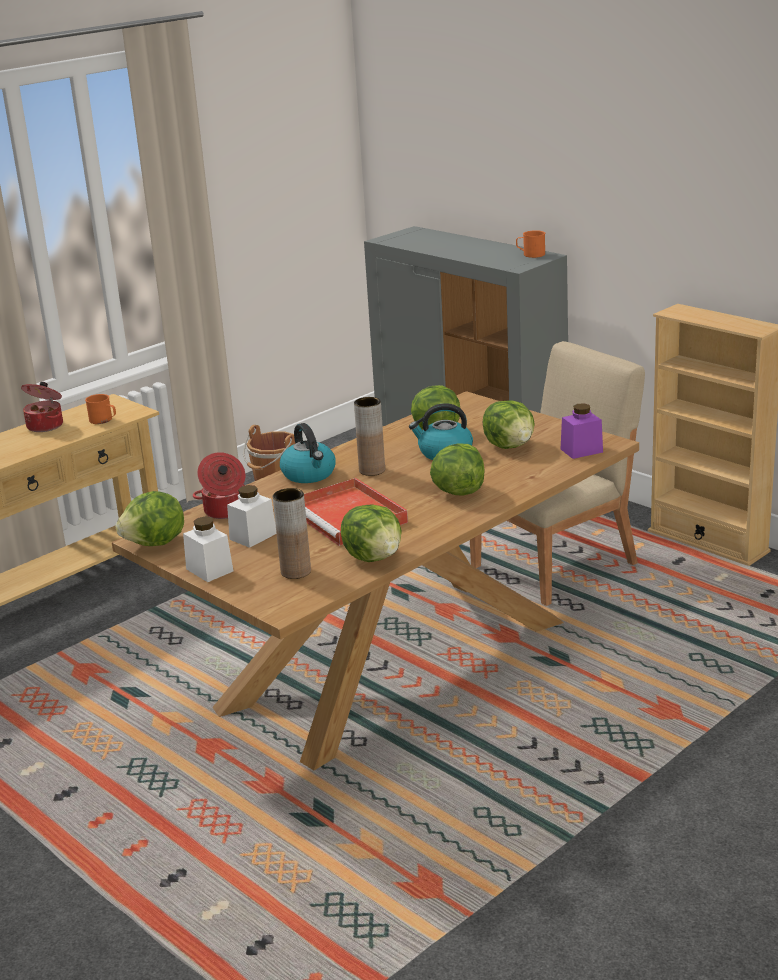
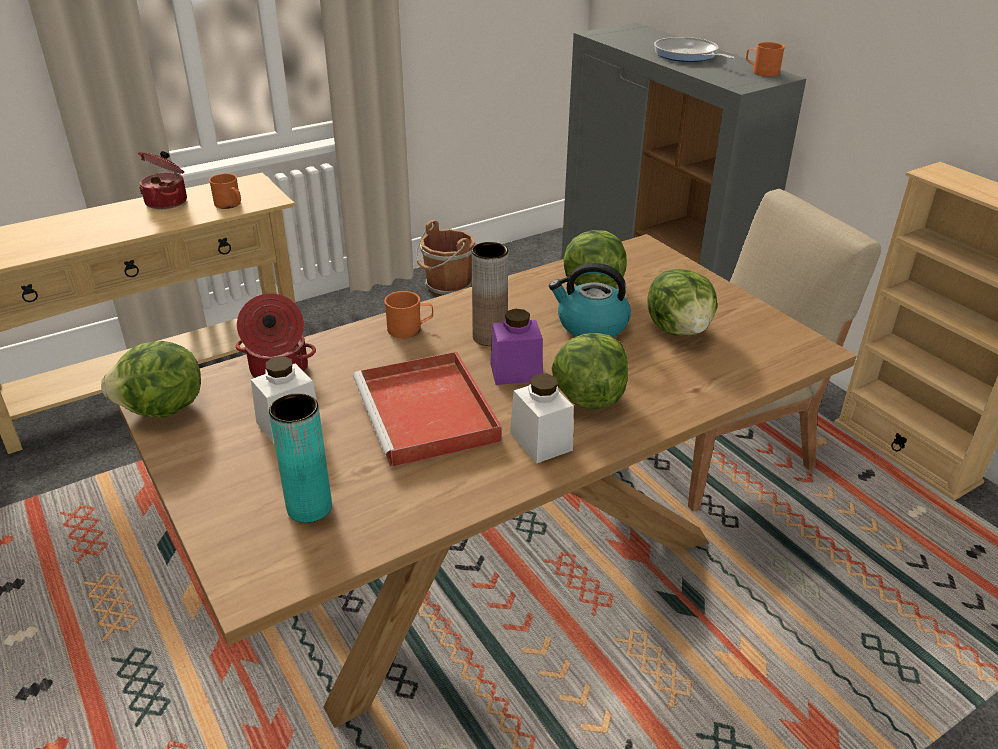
camera: 10 degrees right, 10 degrees up
white jar [183,517,233,582] -> white jar moved to [510,374,573,464]
brown vase [273,488,311,579] -> turquoise vase [269,393,332,523]
kettle [280,423,336,483] -> orange mug [384,291,433,338]
lettuce [341,504,402,562] -> none
purple jar [561,404,603,459] -> purple jar moved to [490,309,543,385]
none -> frying pan [654,37,735,62]

